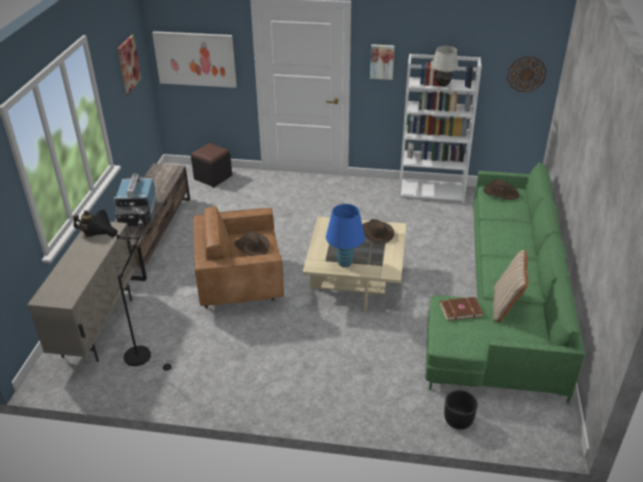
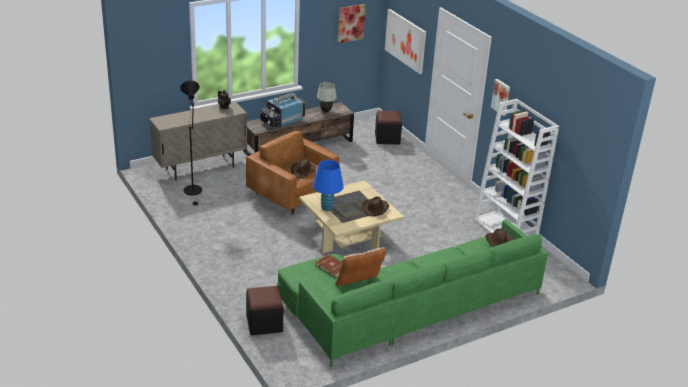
camera: 50 degrees right, 5 degrees down
white table lamp [432,46,458,87] -> white table lamp moved to [317,82,337,112]
black planter [444,390,478,430] -> black ottoman [246,286,284,336]
wall clock [507,56,547,92] -> none

